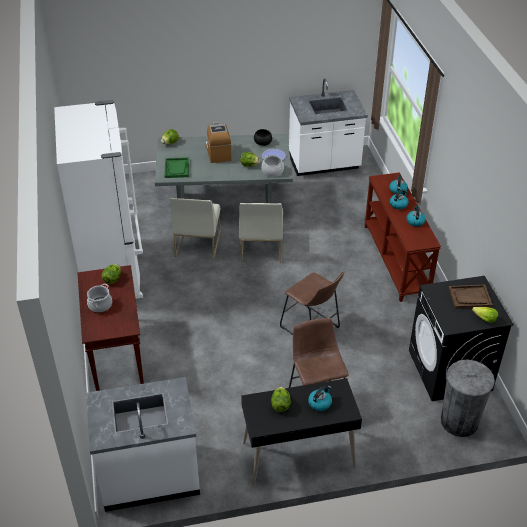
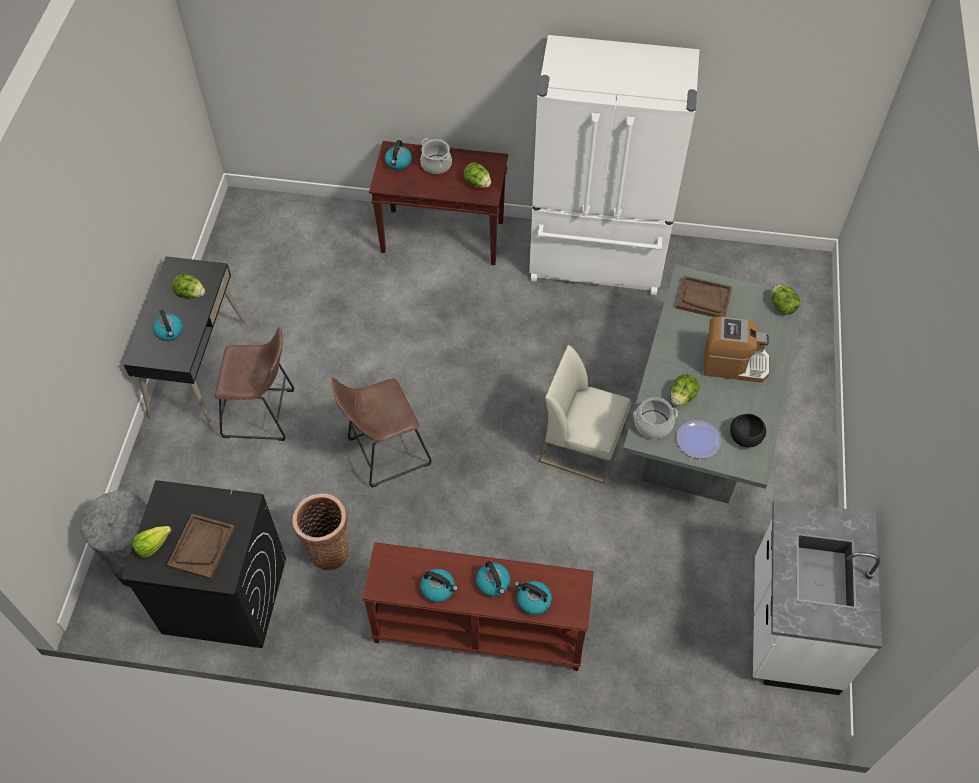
camera: 110 degrees right, 15 degrees up
white counter [86,377,200,512] -> none
green tray [164,157,189,178] -> brown tray [676,276,732,317]
white chair [170,198,220,260] -> none
none -> basket [292,494,350,570]
none -> kettle [385,140,412,170]

